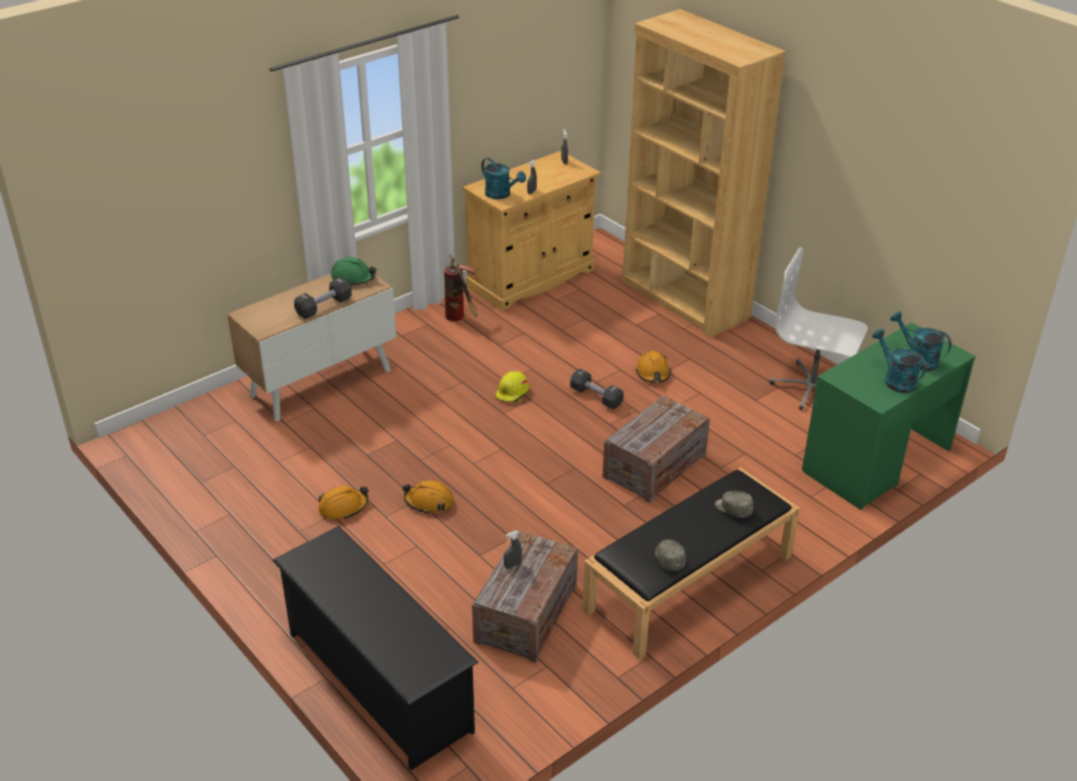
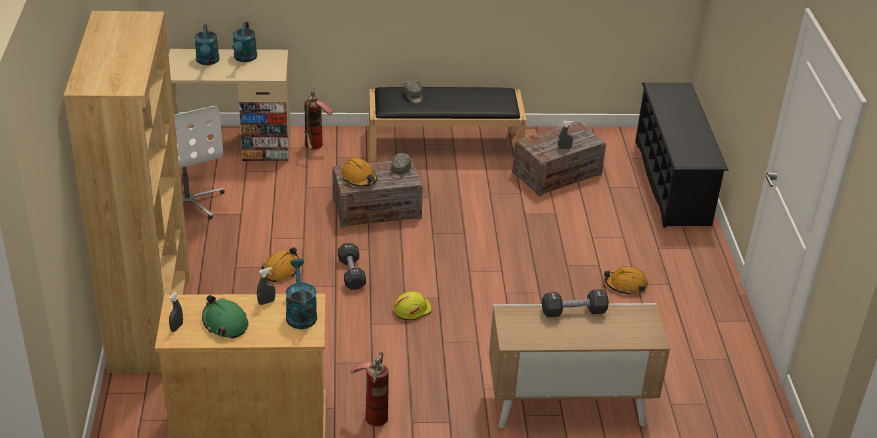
camera: 145 degrees left, 0 degrees up
green hard hat [331,257,376,285] -> green hard hat moved to [202,295,249,339]
orange hard hat [403,480,454,514] -> orange hard hat moved to [341,158,377,186]
grey cap [655,540,686,571] -> grey cap moved to [390,153,411,180]
green desk [802,322,976,510] -> beige desk [169,49,291,161]
none -> fire extinguisher [304,88,333,150]

